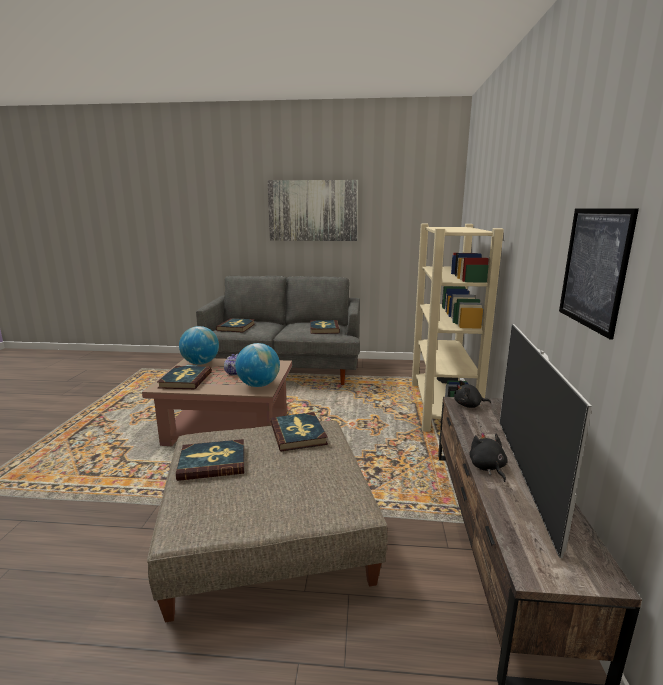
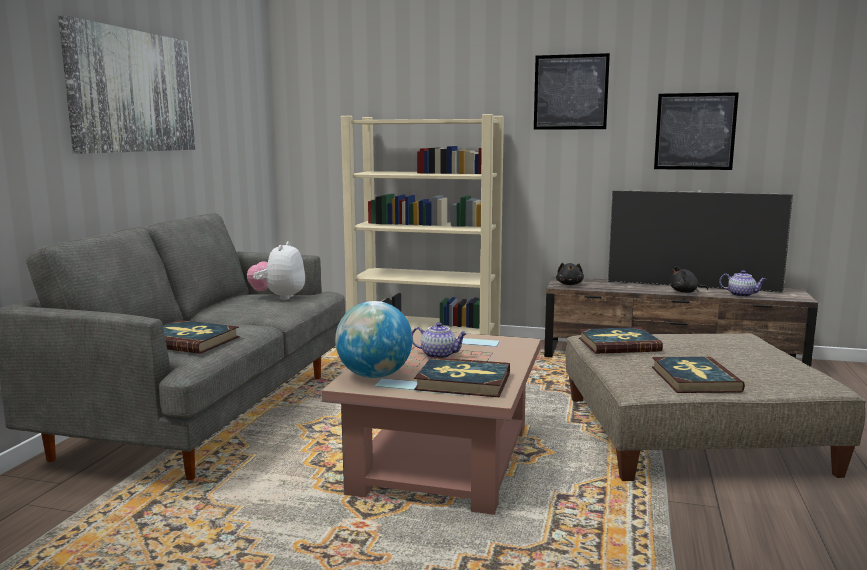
camera: 80 degrees left, 5 degrees down
globe [235,343,280,387] -> none
book [310,320,340,334] -> plush toy [247,241,305,300]
none -> picture [534,53,610,130]
none -> teapot [719,270,766,297]

